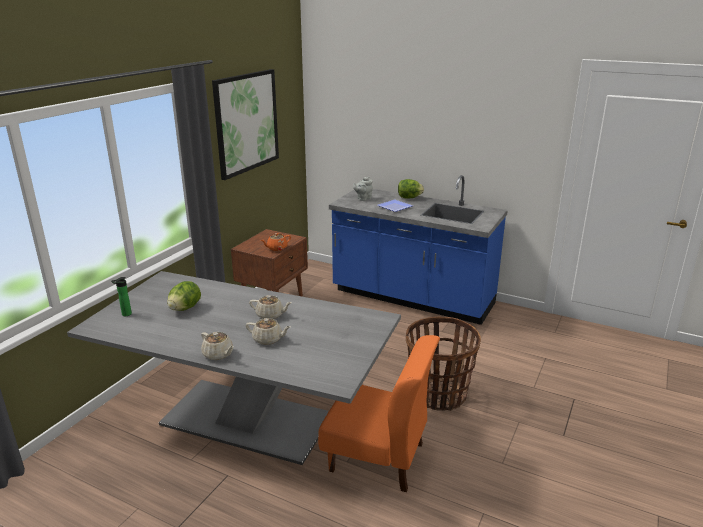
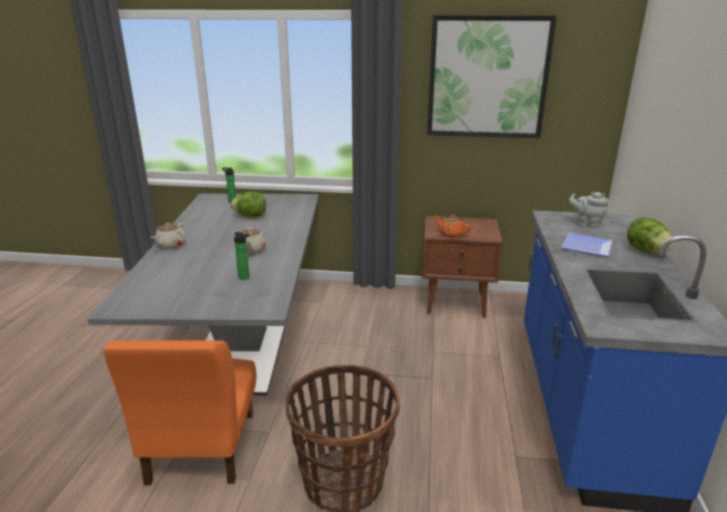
camera: 70 degrees right, 0 degrees up
beige teapot [246,318,291,345] -> none
none -> bottle [234,232,250,280]

